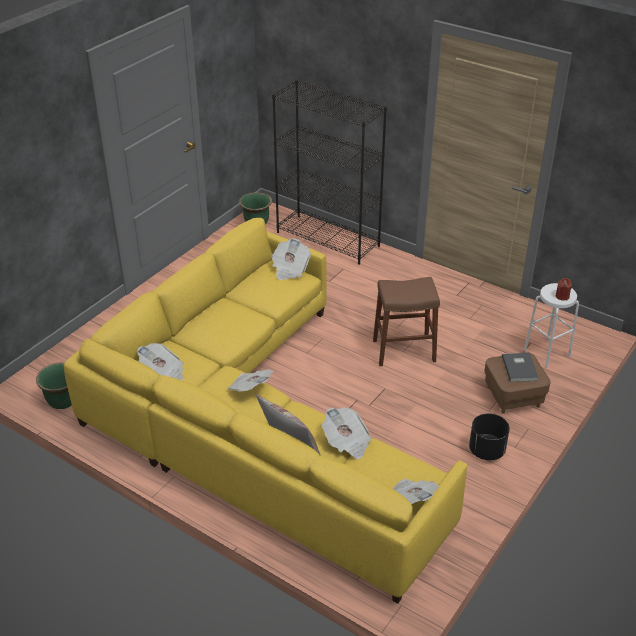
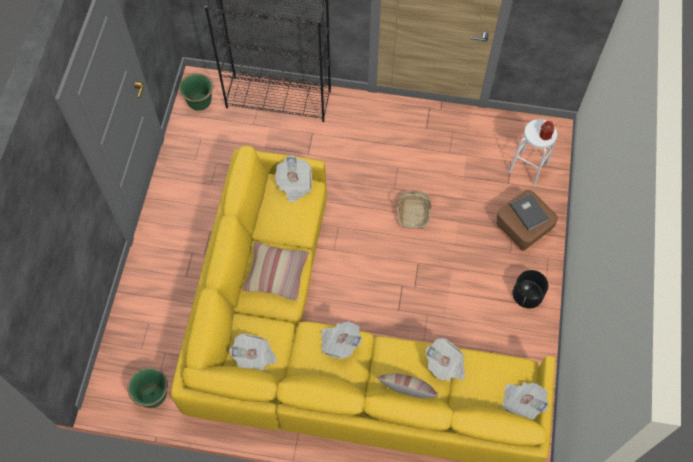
camera: 25 degrees left, 25 degrees up
brown stool [373,277,440,366] -> basket [396,191,431,229]
none -> pillow [242,242,310,301]

